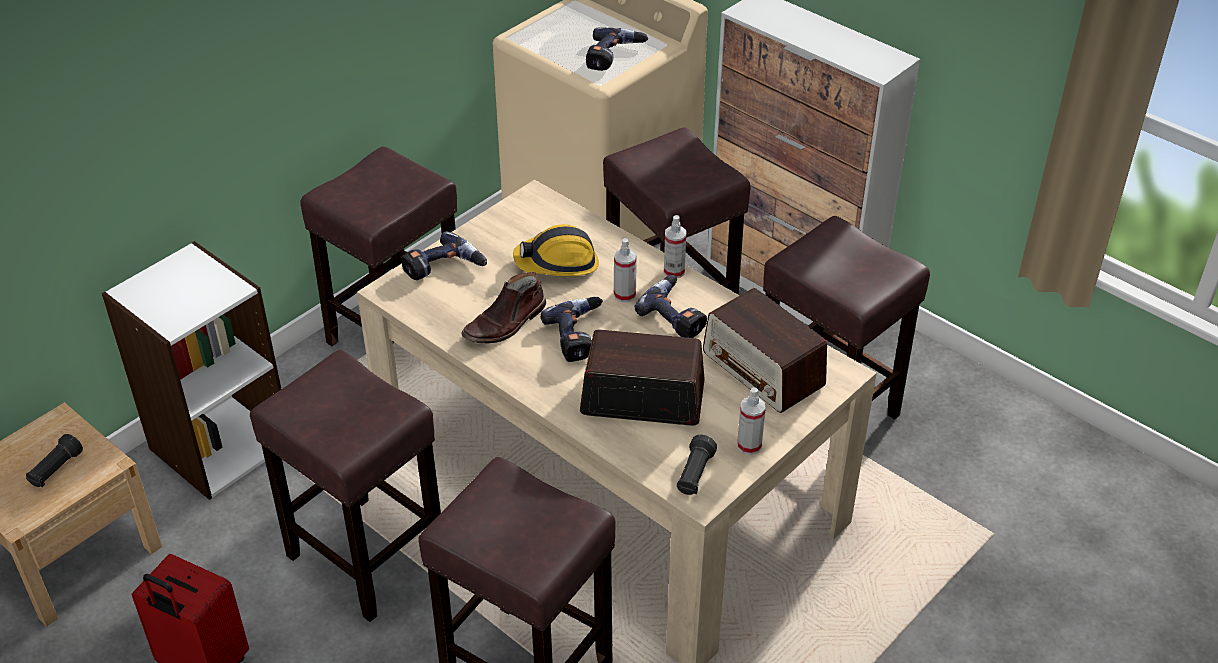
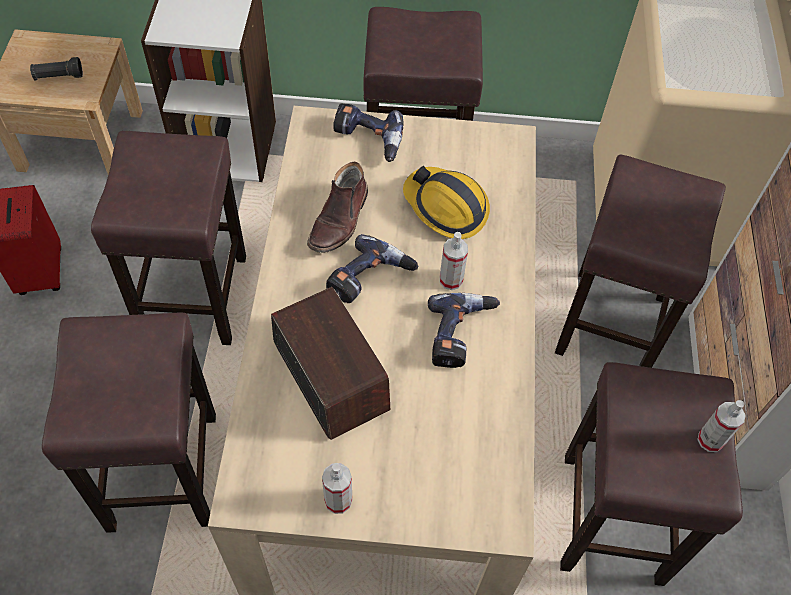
camera: 50 degrees right, 15 degrees up
brown boot [461,272,546,344] -> brown boot turned 75 degrees counterclockwise [307,162,368,253]
power drill [586,27,648,71] -> none
spray bottle [664,215,686,278] -> spray bottle moved to [697,400,745,452]
black flashlight [677,434,717,495] -> none
radio [703,288,827,413] -> none

